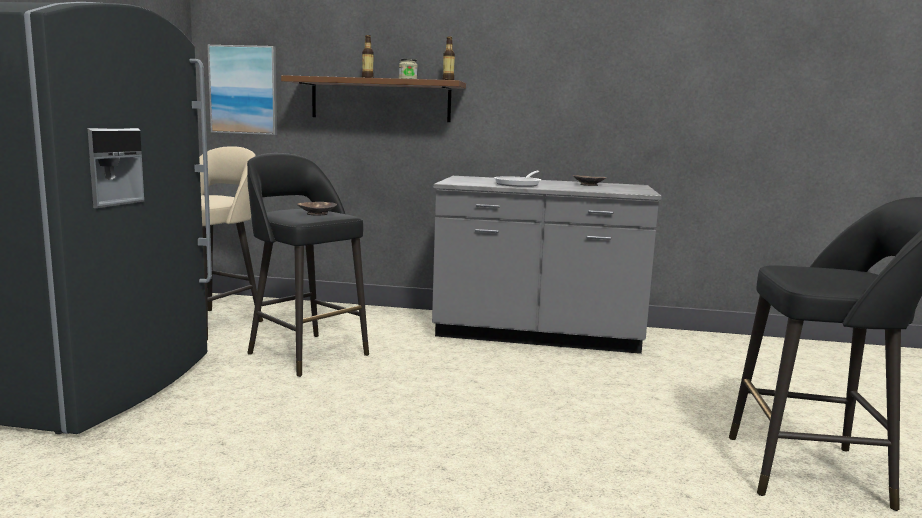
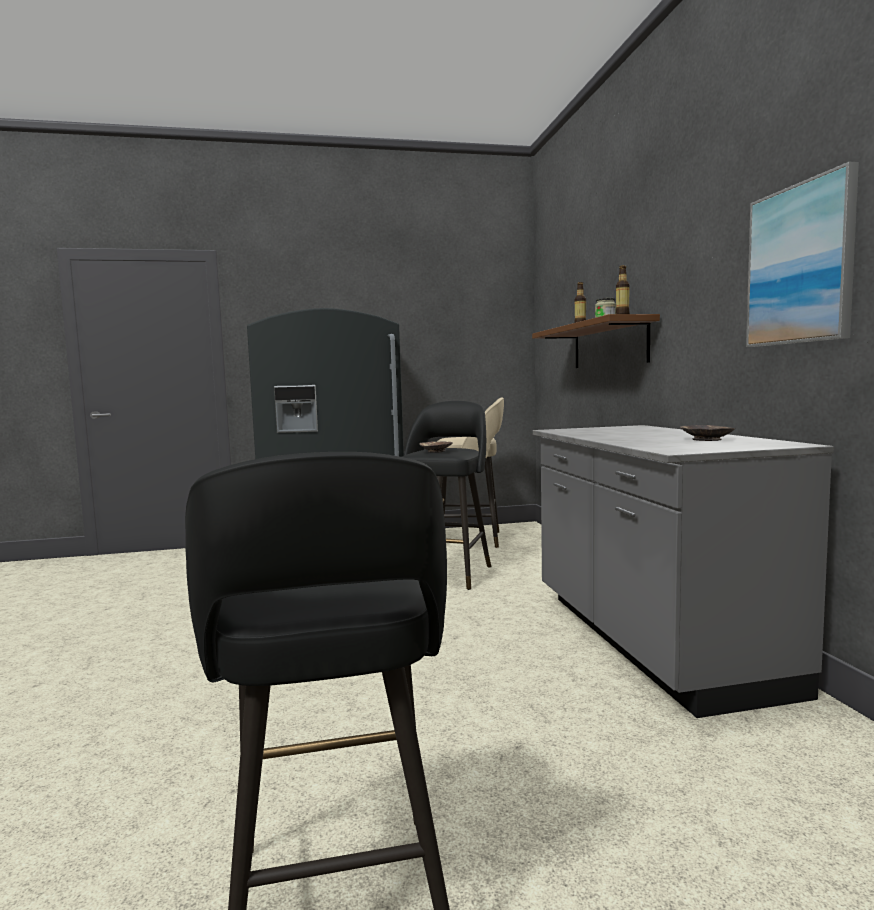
camera: 70 degrees right, 5 degrees down
picture [207,45,277,135] -> picture moved to [746,162,859,347]
frying pan [494,171,541,187] -> none

